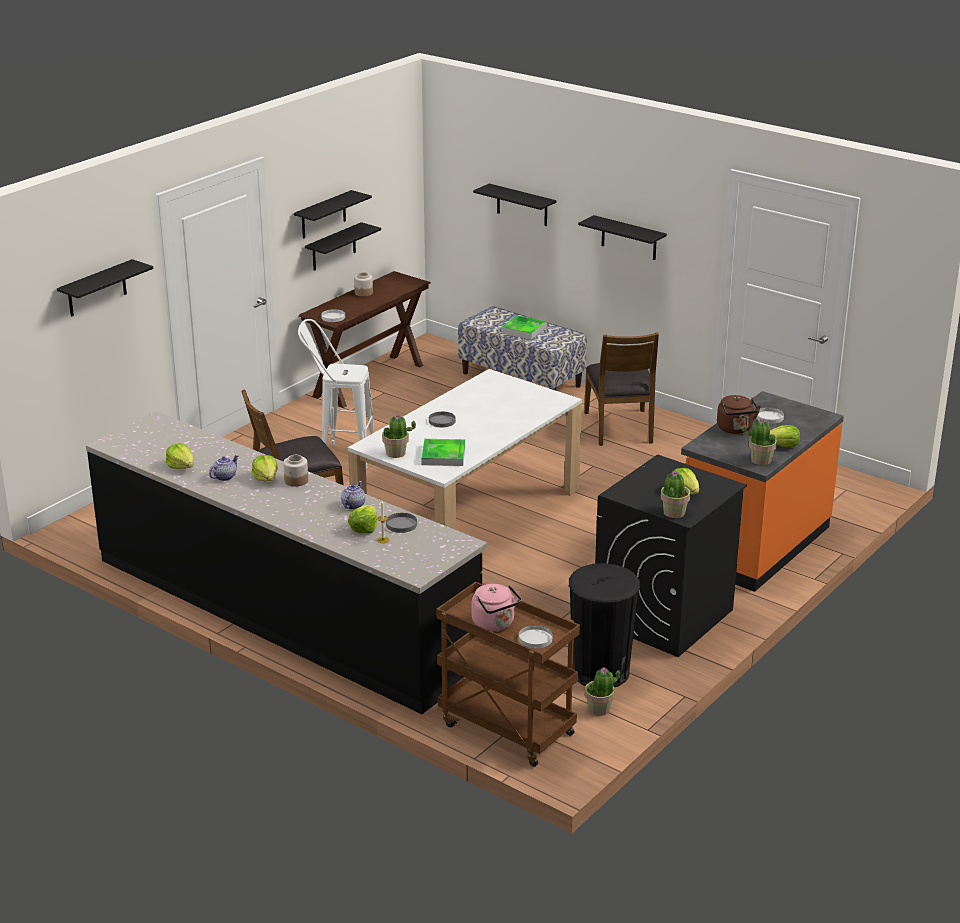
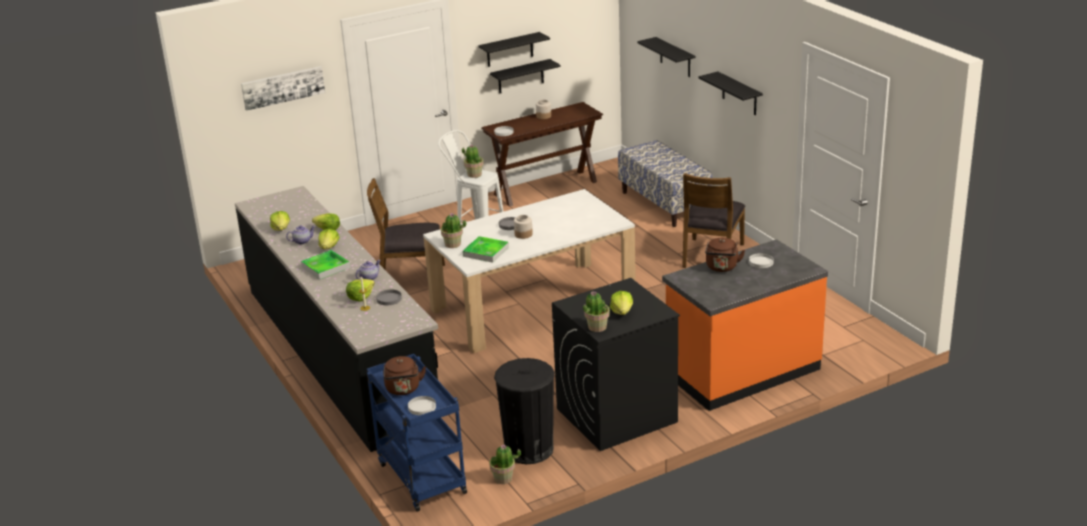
camera: 25 degrees right, 0 degrees up
black shelf [57,259,153,317] -> picture [241,66,325,111]
jar [283,455,308,487] -> jar moved to [514,215,533,239]
brown cart [436,581,580,767] -> blue cart [367,354,467,512]
pink kettle [472,584,522,631] -> brown kettle [383,356,426,395]
tray [501,315,546,340] -> tray moved to [301,250,350,280]
potted plant [743,418,777,465] -> potted plant moved to [462,144,484,178]
lettuce [770,425,800,447] -> lettuce moved to [312,213,340,230]

